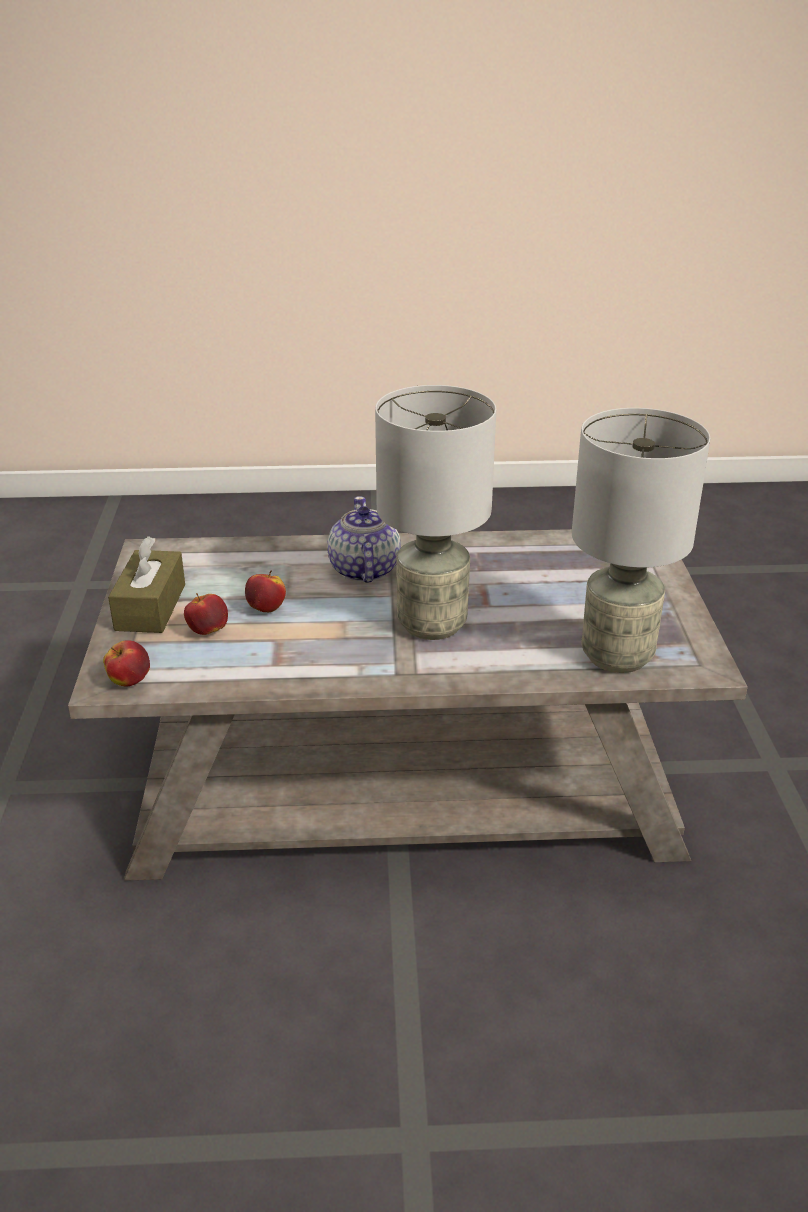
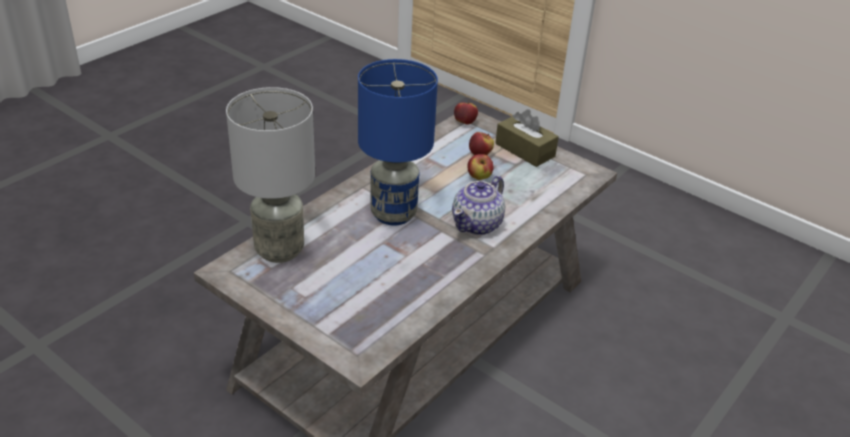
camera: 130 degrees right, 5 degrees up
teapot [327,496,401,583] -> teapot turned 90 degrees clockwise [452,176,505,235]
grey table lamp [375,385,496,640] -> blue table lamp [358,59,438,226]

